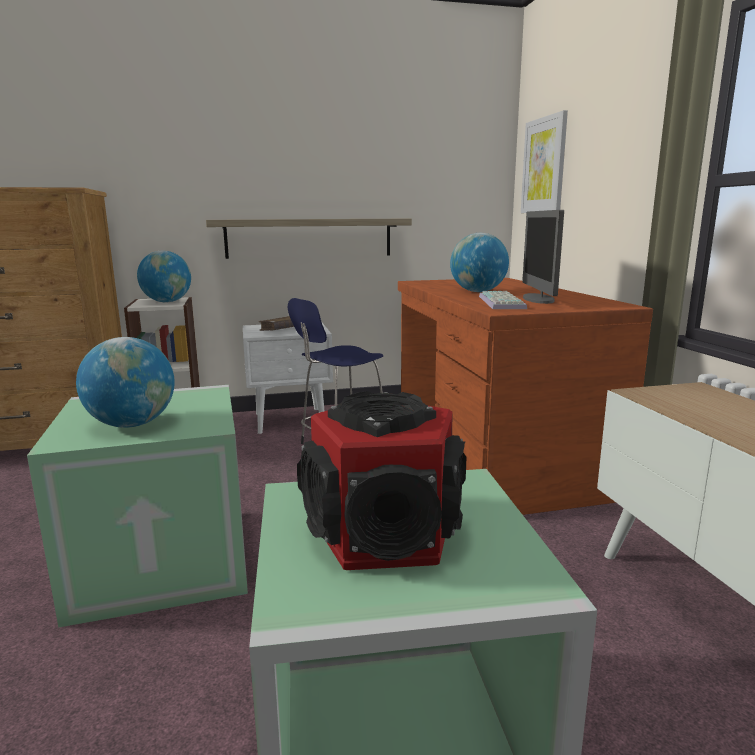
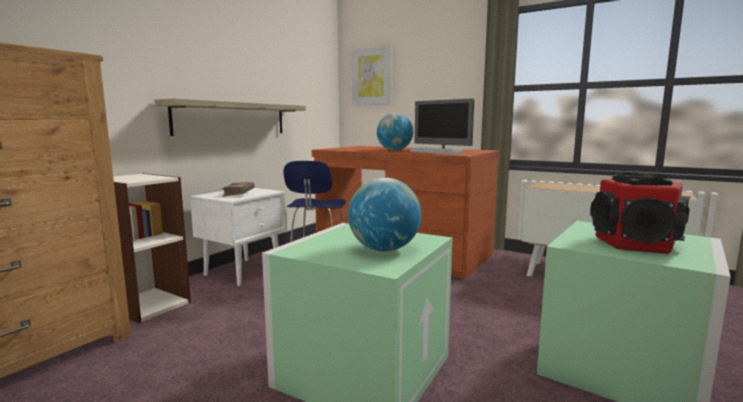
camera: 45 degrees left, 5 degrees down
globe [137,251,191,302] -> none

